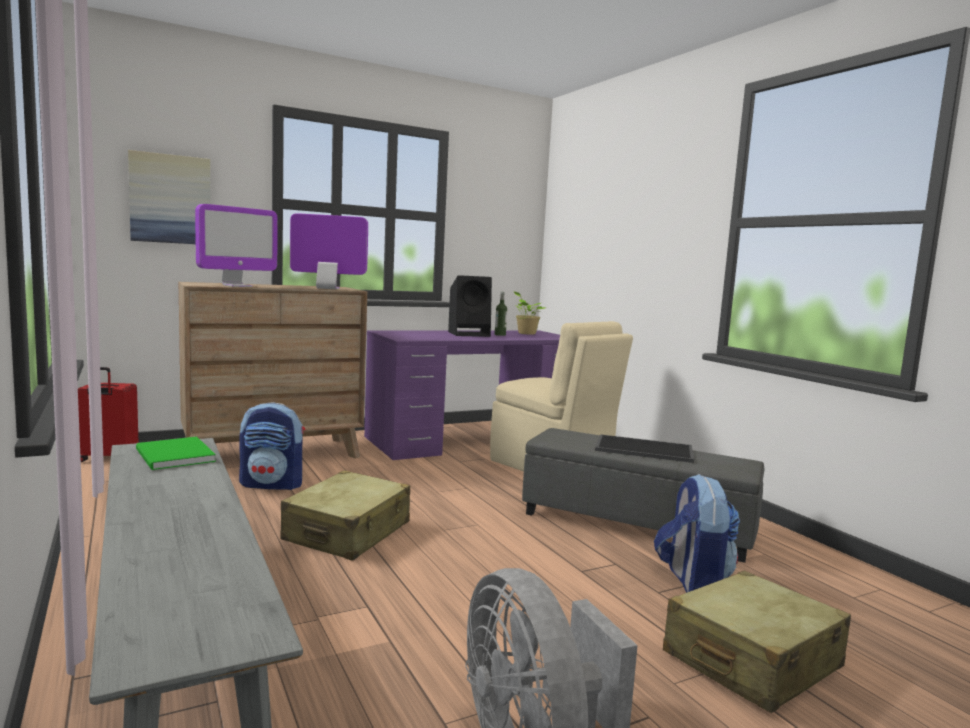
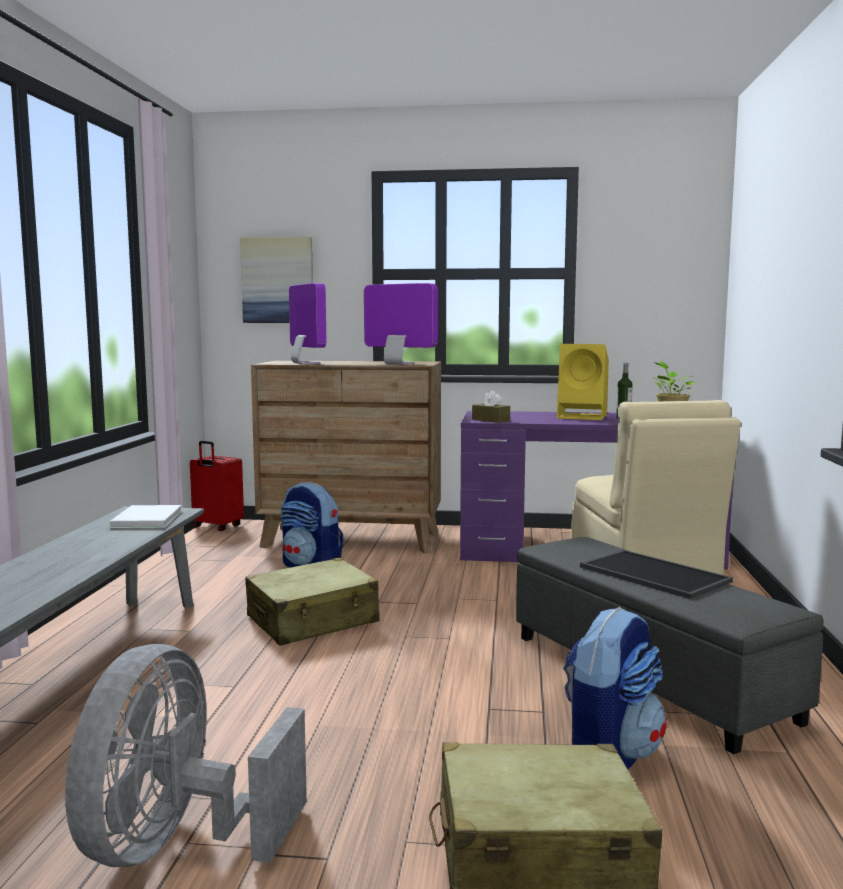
camera: 35 degrees right, 0 degrees up
green book [136,437,216,470] -> white book [109,505,182,528]
monitor [195,204,278,287] -> monitor turned 105 degrees counterclockwise [289,283,326,364]
black speaker [448,275,492,337] -> yellow speaker [557,344,609,420]
none -> brown tissue box [472,391,510,423]

